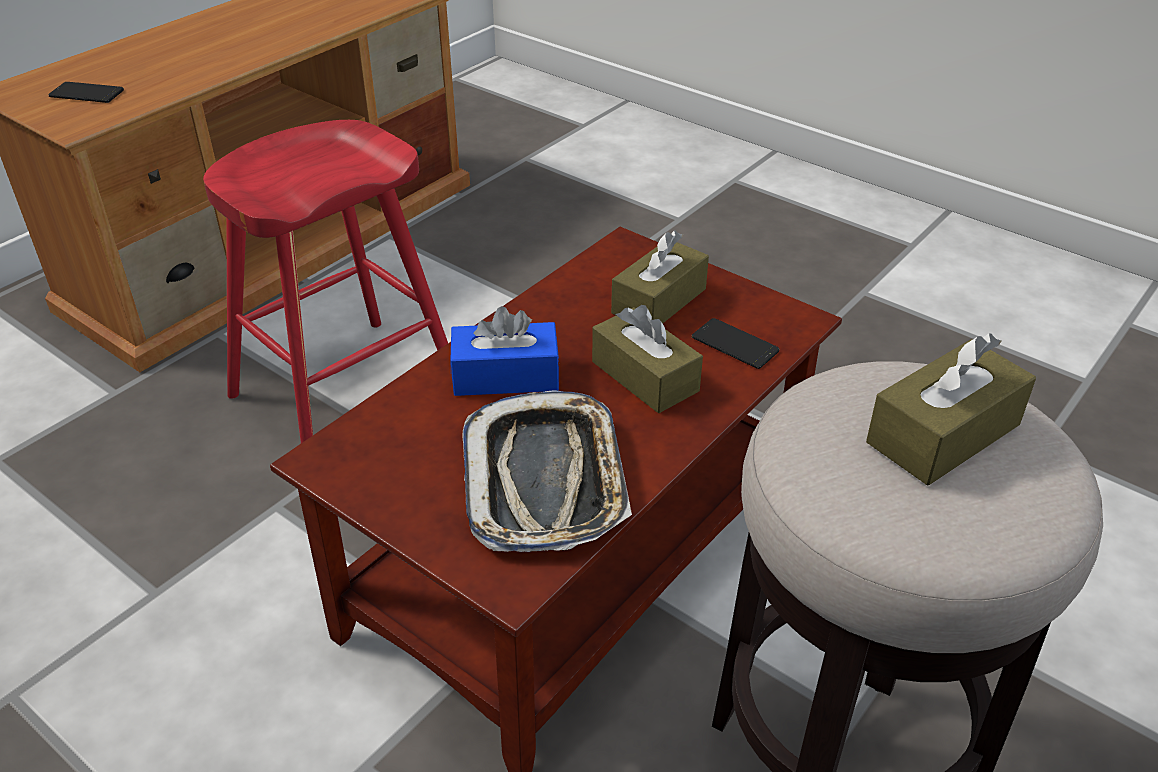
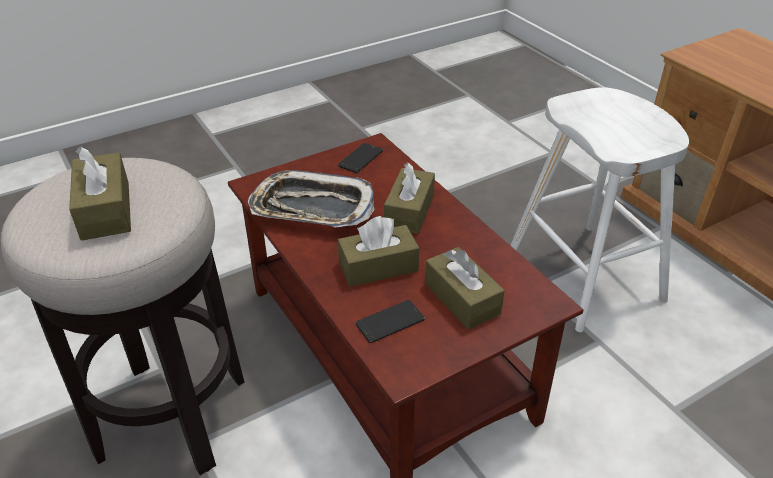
camera: 110 degrees right, 0 degrees up
phone [48,82,124,103] -> phone moved to [338,143,383,173]
red stool [203,120,448,443] -> white stool [510,87,689,332]
blue tissue box [450,306,559,396] -> brown tissue box [384,163,435,234]

